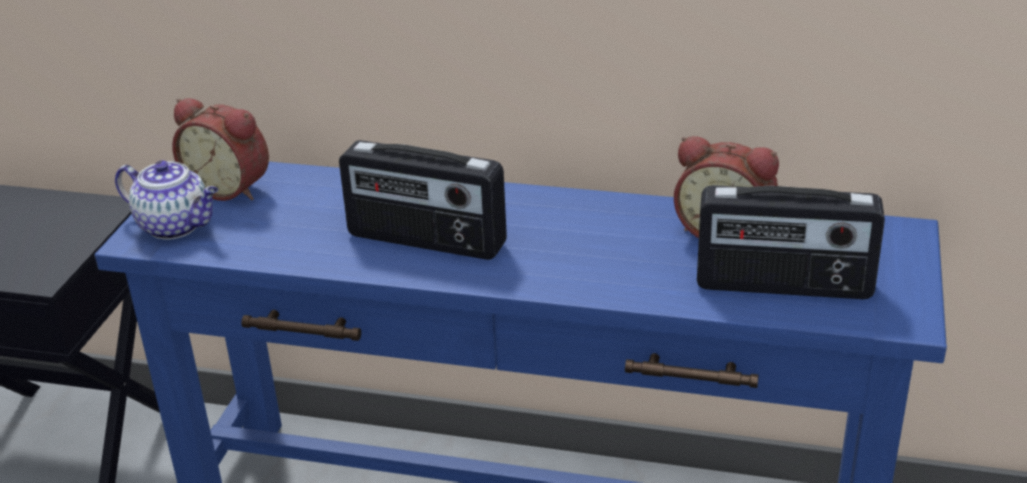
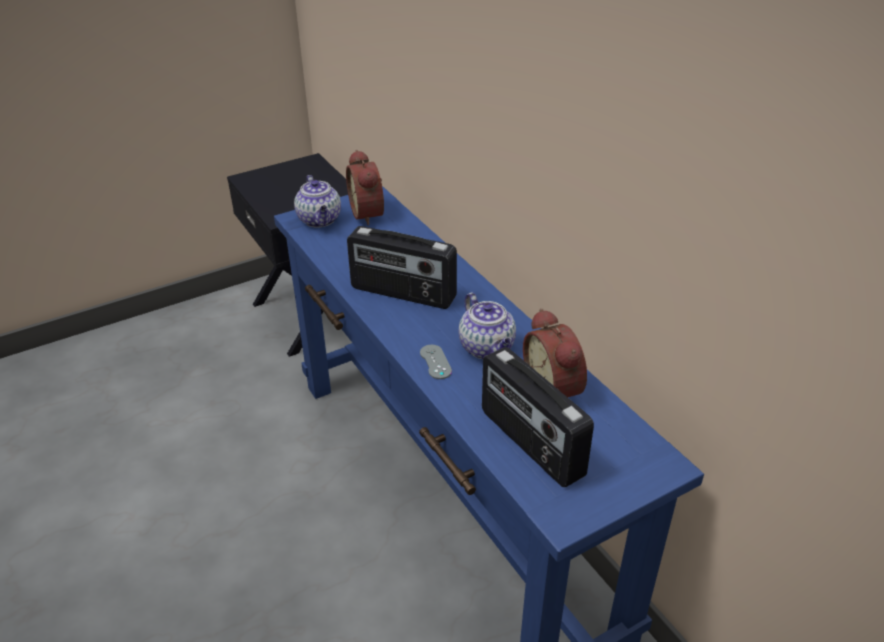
camera: 45 degrees right, 5 degrees up
radio [339,140,507,260] -> radio turned 45 degrees counterclockwise [347,226,457,309]
none -> grey game controller [420,345,452,379]
none -> teapot [458,293,516,359]

